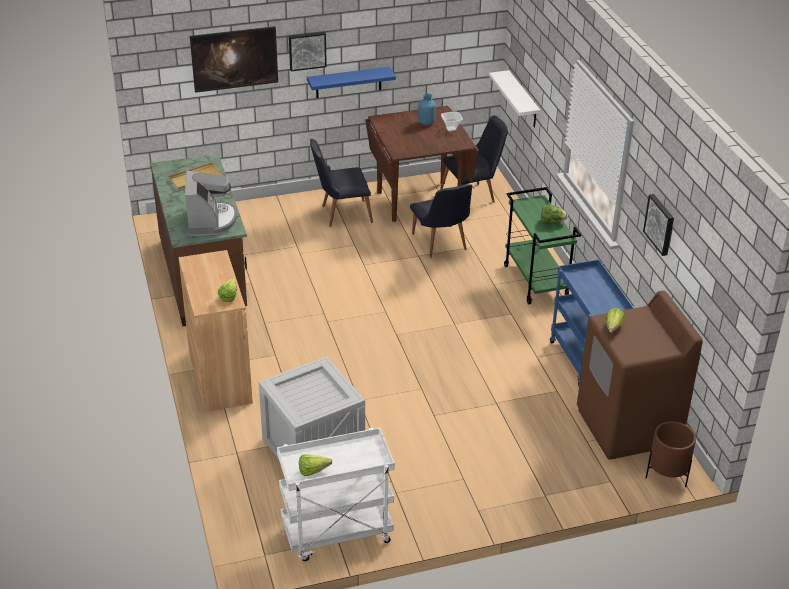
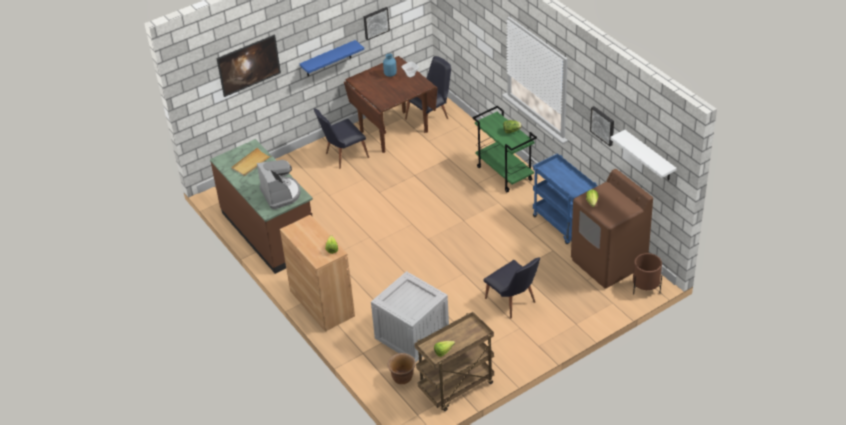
camera: 15 degrees left, 5 degrees up
white cart [277,428,395,561] -> brown cart [414,312,494,411]
picture [289,32,327,71] -> picture moved to [364,7,390,40]
black chair [410,184,472,258] -> black chair moved to [483,258,540,318]
white shelf [489,70,540,128] -> white shelf moved to [610,130,677,181]
none -> brown planter [388,353,416,384]

